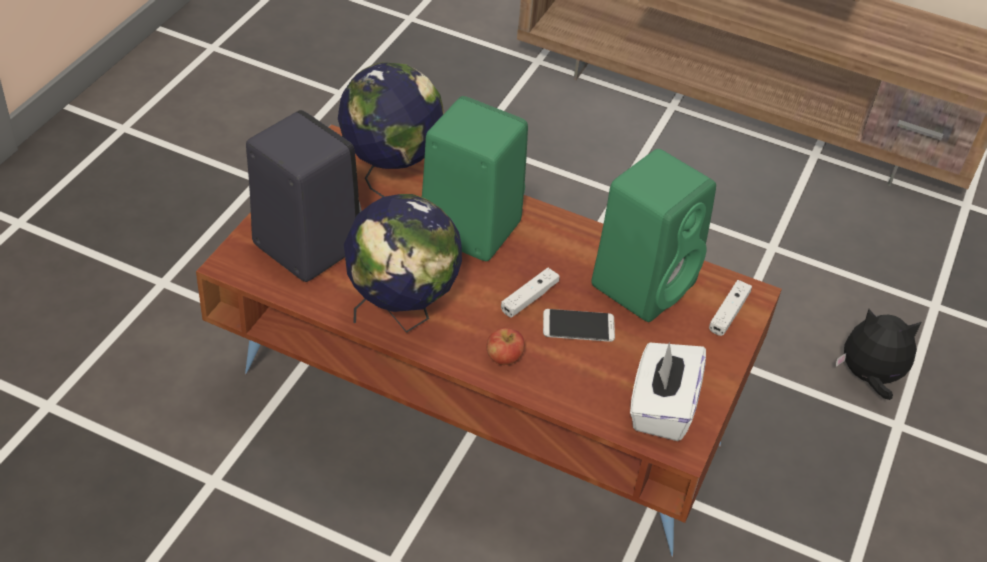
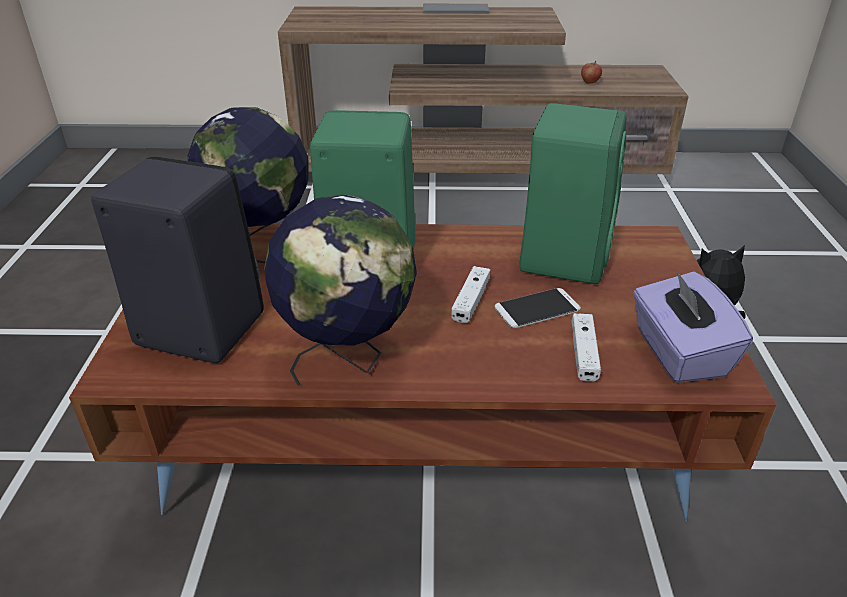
camera: 20 degrees left, 10 degrees down
apple [486,328,524,365] -> apple moved to [581,60,602,84]
white tissue box [630,342,706,441] -> purple tissue box [633,270,753,383]
white game controller [709,280,752,336] -> white game controller moved to [572,313,601,382]

